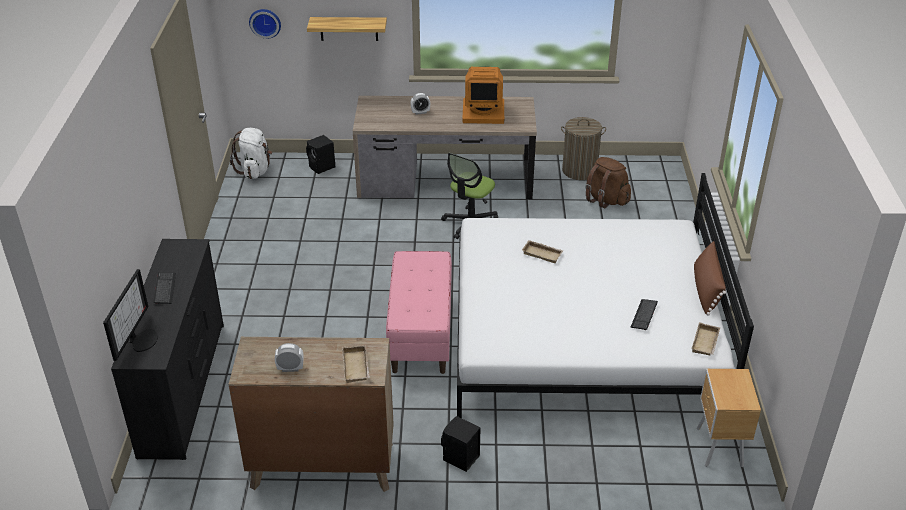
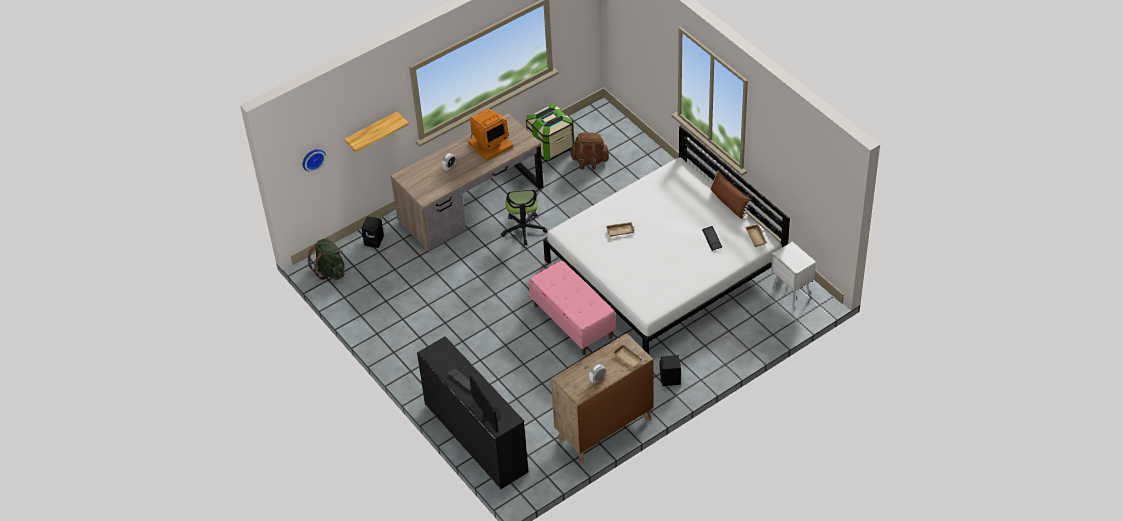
camera: 35 degrees left, 10 degrees up
white backpack [230,128,272,179] -> green backpack [308,238,345,280]
laundry basket [561,117,606,180] -> storage box [526,104,574,161]
brown nightstand [697,369,761,467] -> white nightstand [771,242,816,307]

